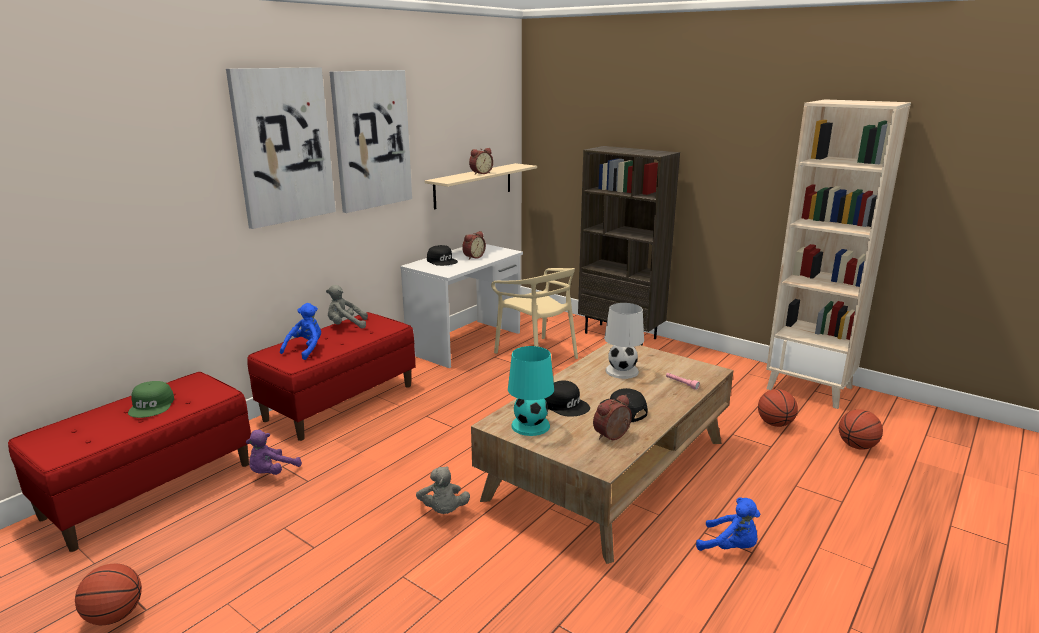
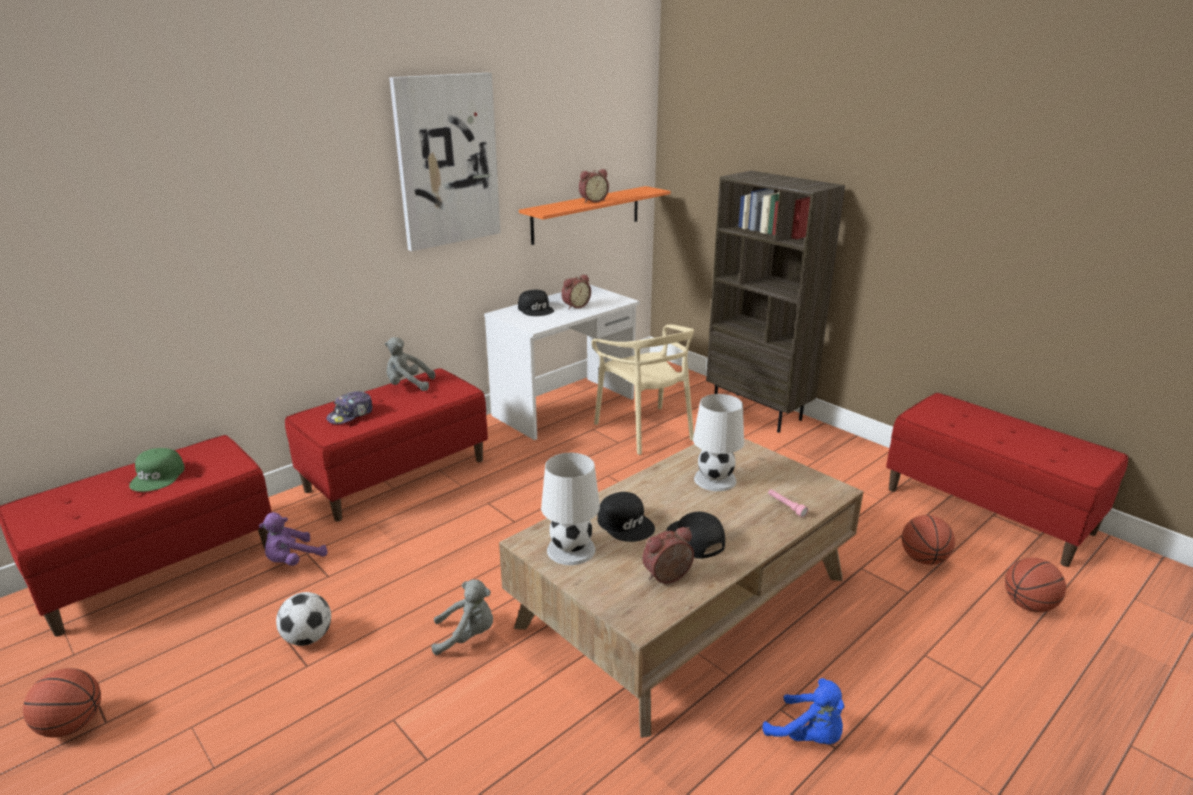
camera: 10 degrees right, 5 degrees up
picture [226,67,336,229] -> none
blue plush toy [280,303,321,360] -> cap [326,391,373,424]
grey plush toy [416,466,470,514] -> grey plush toy turned 90 degrees counterclockwise [431,579,493,655]
beige shelf [425,163,537,209] -> orange shelf [519,186,671,245]
turquoise table lamp [508,346,554,436] -> white table lamp [541,453,600,565]
beige bookcase [766,99,911,409] -> red bench [886,393,1128,567]
none -> football [276,592,331,646]

